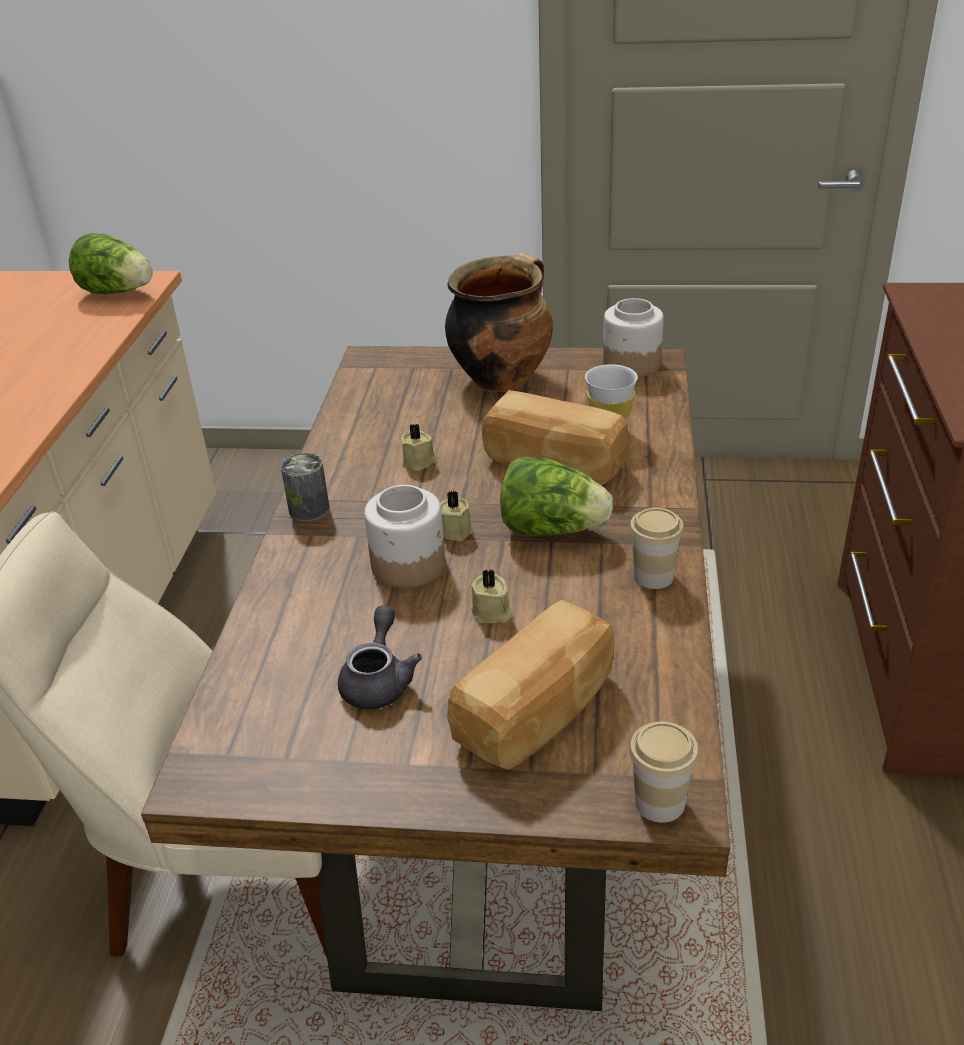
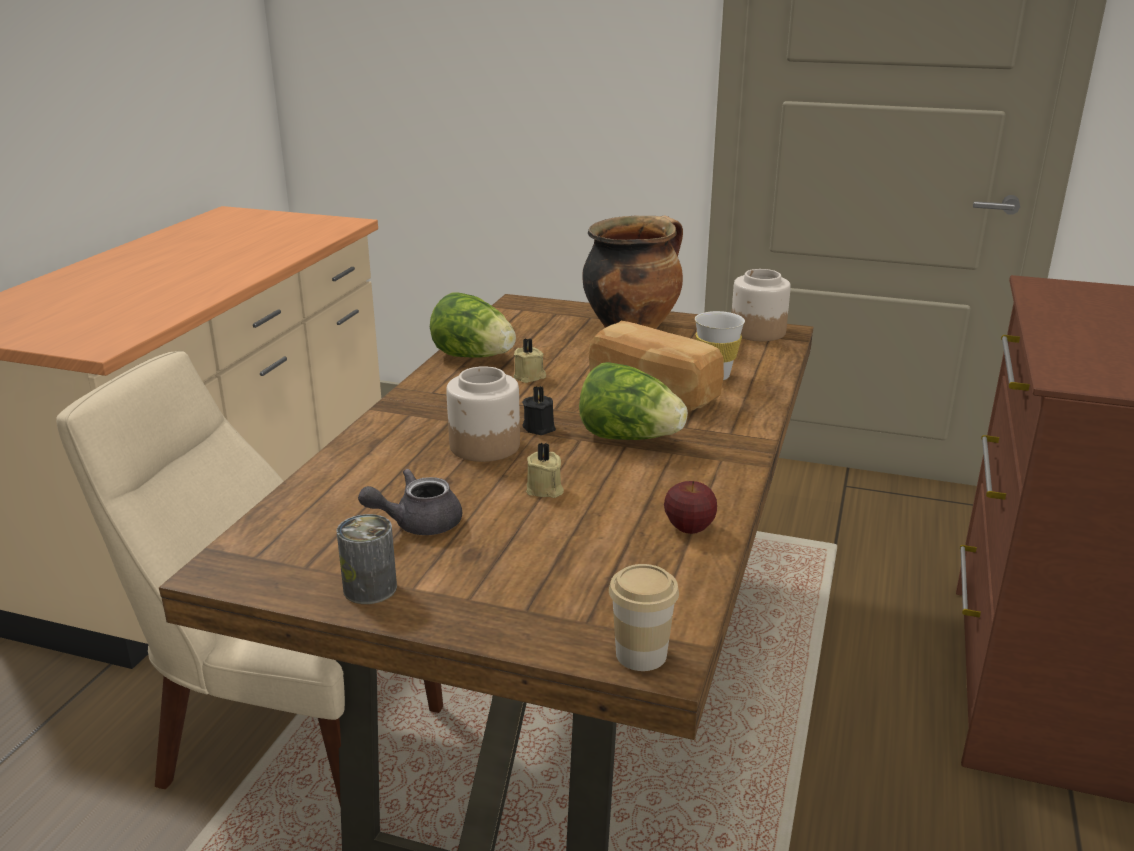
camera: 10 degrees right, 10 degrees down
lettuce [69,233,153,294] -> lettuce moved to [430,293,516,358]
can [281,453,330,522] -> can moved to [337,514,397,604]
grey teapot [338,606,422,709] -> grey teapot turned 135 degrees counterclockwise [358,469,462,535]
beige candle [440,491,473,541] -> black candle [522,386,556,435]
bread [447,600,615,769] -> none
cup [629,508,684,589] -> none
none -> apple [664,481,717,534]

